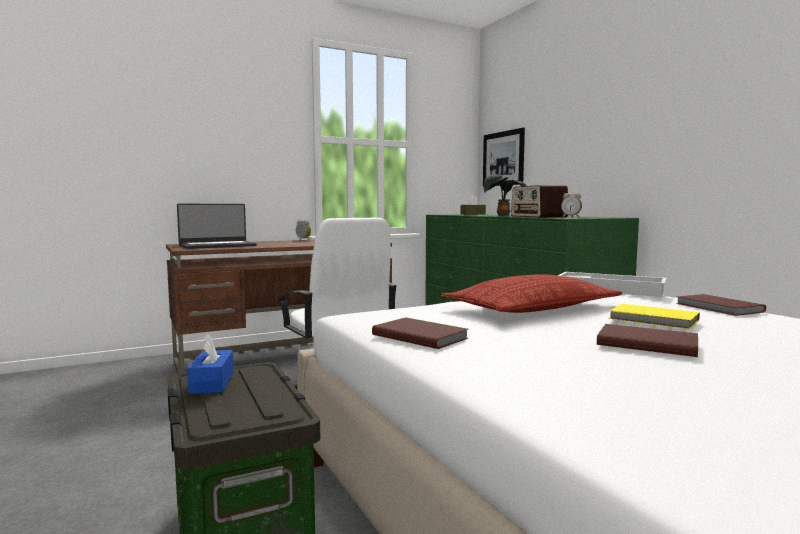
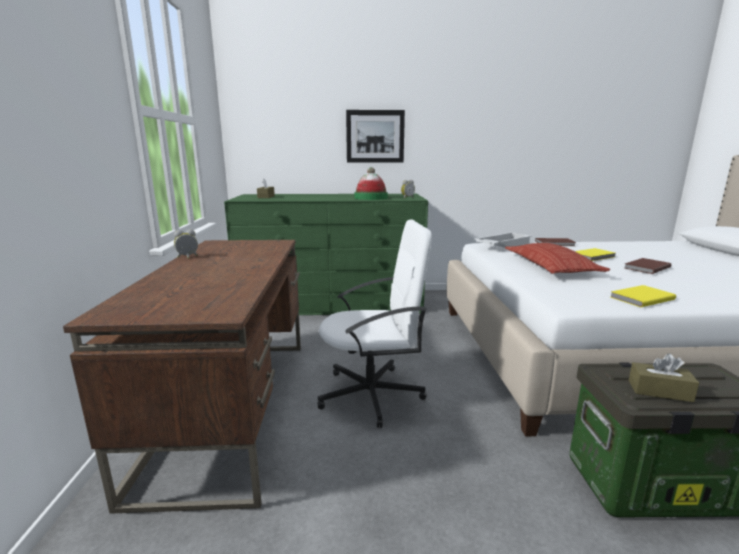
camera: 65 degrees left, 10 degrees up
laptop [177,204,257,249] -> none
blue tissue box [187,334,233,394] -> brown tissue box [629,353,699,402]
brown book [372,317,468,349] -> yellow book [611,285,676,307]
picture [483,128,525,186] -> picture moved to [346,110,405,163]
potted plant [483,174,526,216] -> none
radio [511,185,568,217] -> hat [354,167,388,200]

